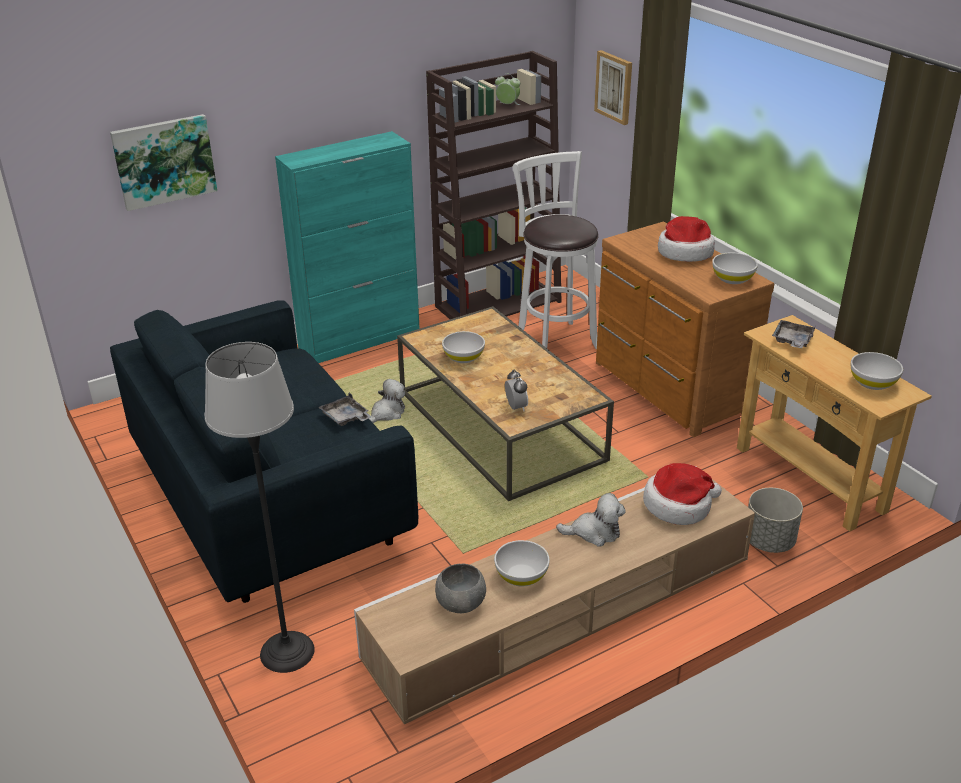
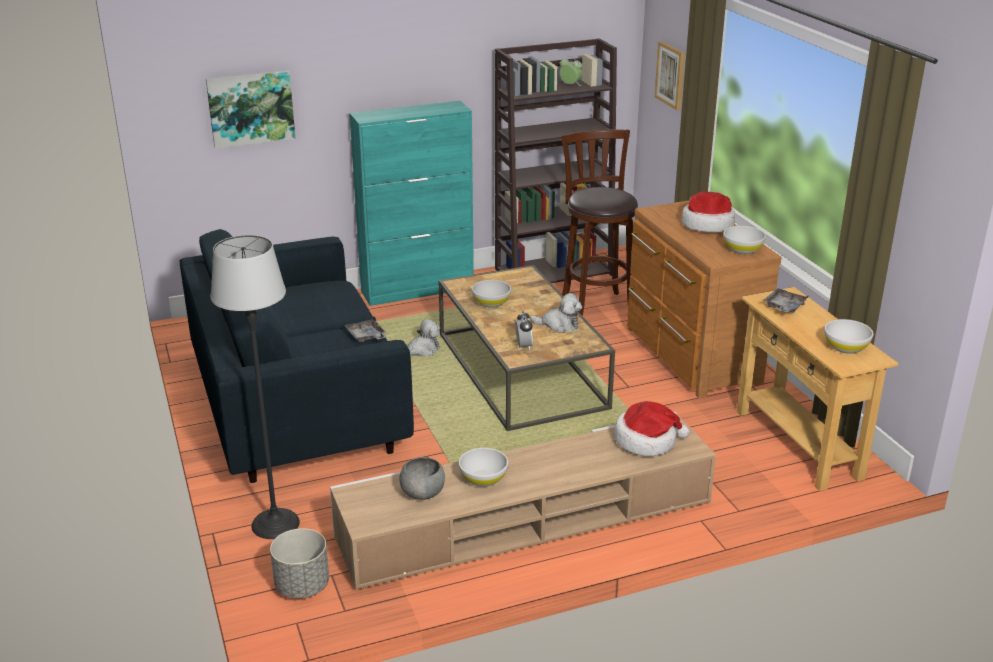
camera: 10 degrees right, 5 degrees down
white stool [513,151,599,349] -> brown stool [561,129,638,316]
plush toy [556,493,626,546] -> plush toy moved to [530,293,582,333]
grey planter [748,488,803,553] -> grey planter moved to [270,528,329,599]

